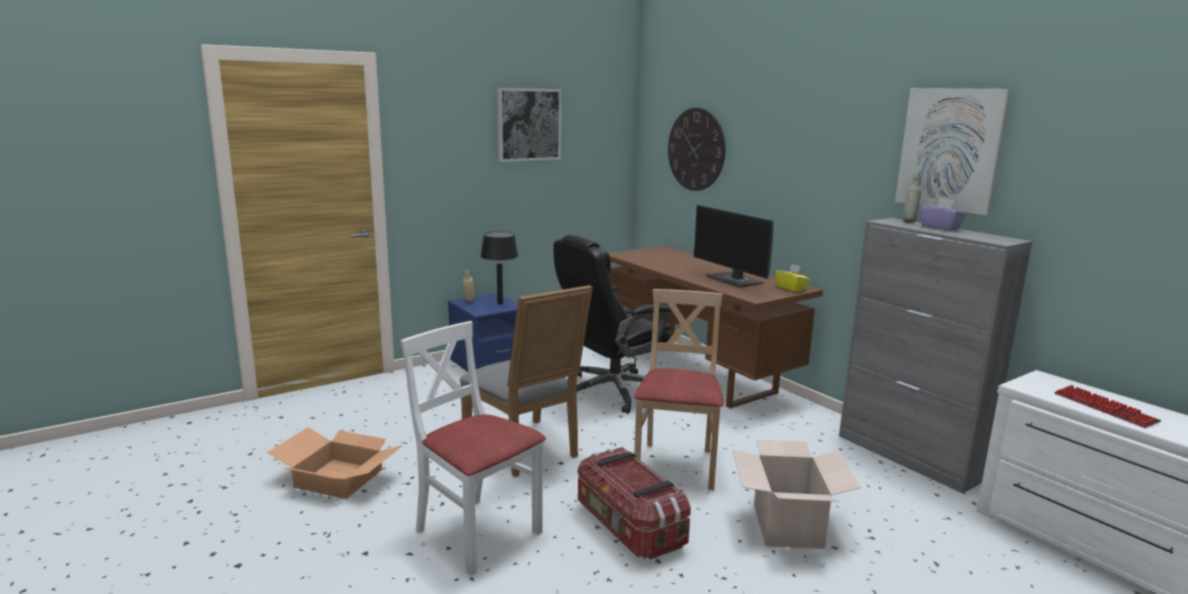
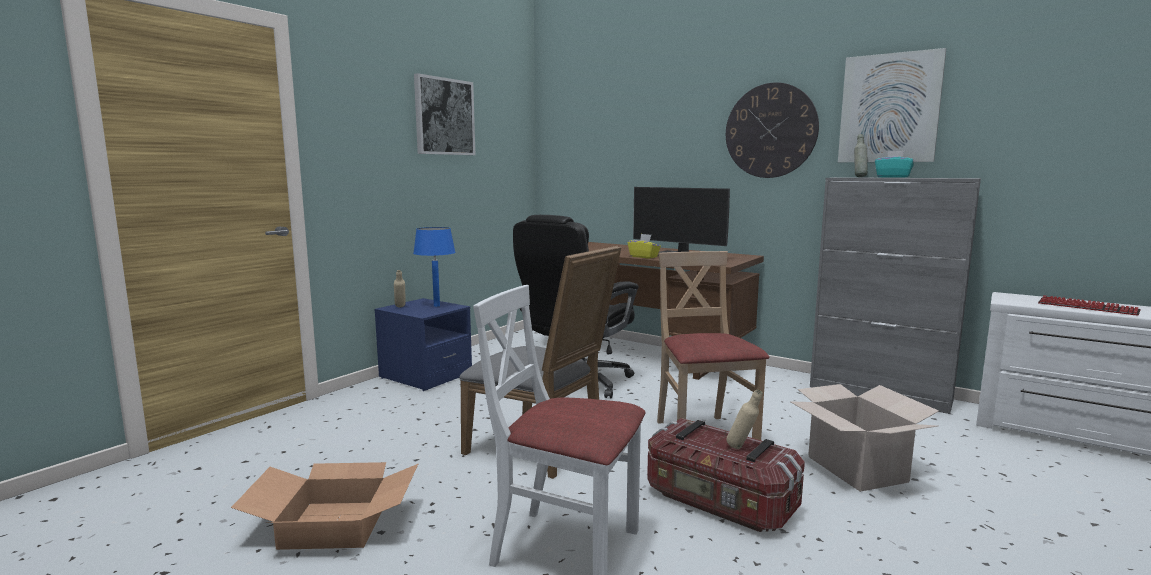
camera: 20 degrees left, 5 degrees down
black table lamp [480,231,518,305] -> blue table lamp [413,227,456,307]
wall clock [668,108,726,191] -> wall clock moved to [726,82,819,178]
yellow tissue box [775,264,810,292] -> yellow tissue box moved to [628,234,661,258]
purple tissue box [920,198,966,231] -> turquoise tissue box [875,151,914,178]
none -> beige bottle [726,390,762,449]

